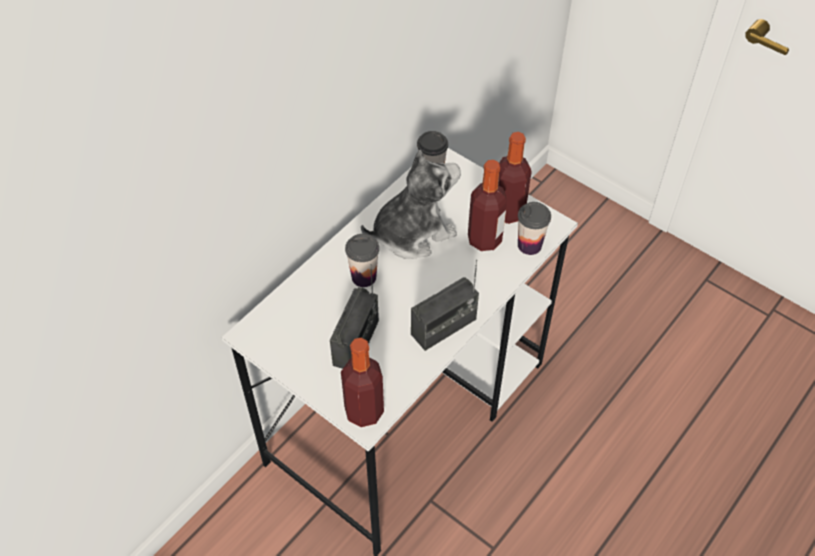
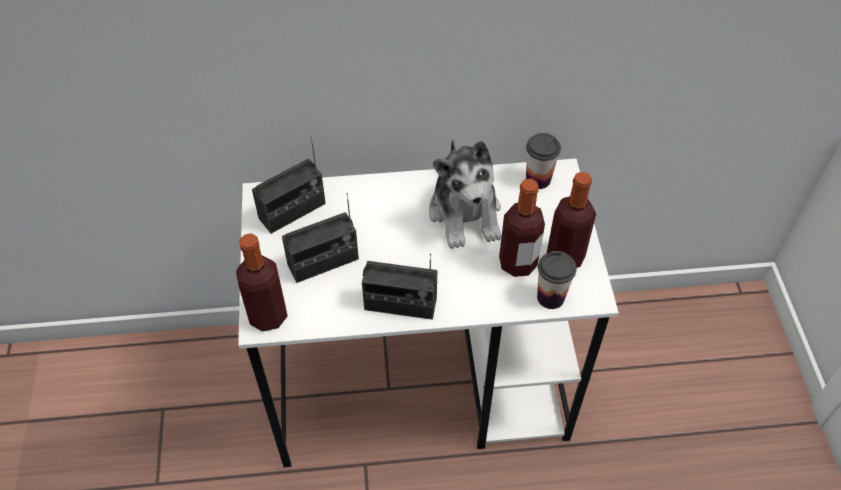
camera: 45 degrees right, 0 degrees up
cup [345,234,379,287] -> none
plush toy [361,150,461,259] -> plush toy turned 60 degrees clockwise [429,139,501,249]
none -> radio [252,136,326,234]

